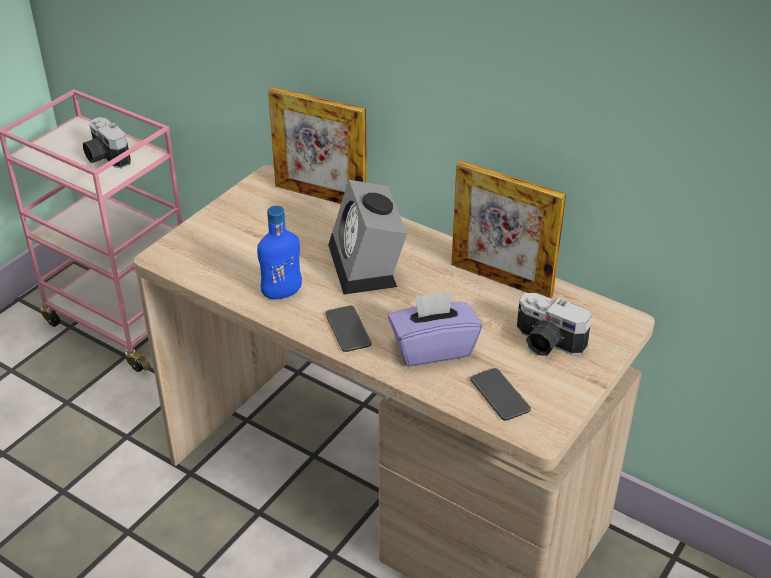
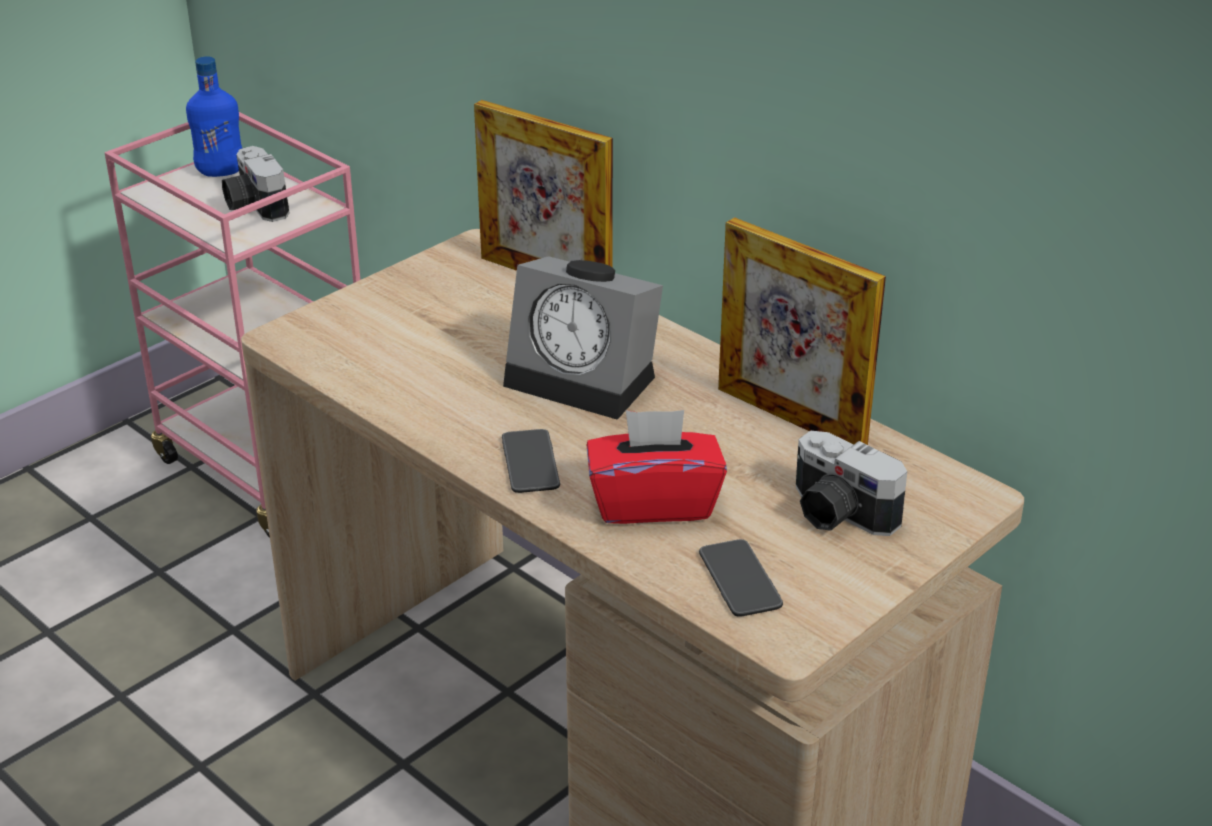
camera: 10 degrees right, 5 degrees down
blue bottle [257,206,302,299] -> blue bottle moved to [186,56,242,177]
alarm clock [328,180,407,295] -> alarm clock turned 60 degrees counterclockwise [503,256,663,420]
purple tissue box [388,291,482,366] -> red tissue box [587,410,727,524]

